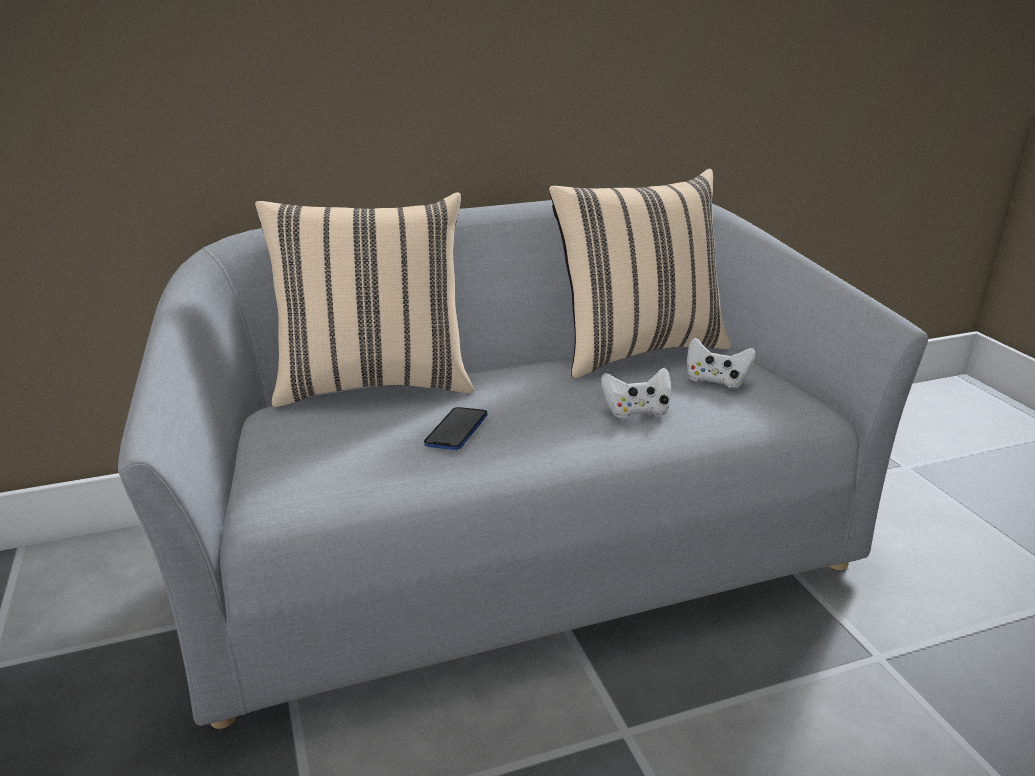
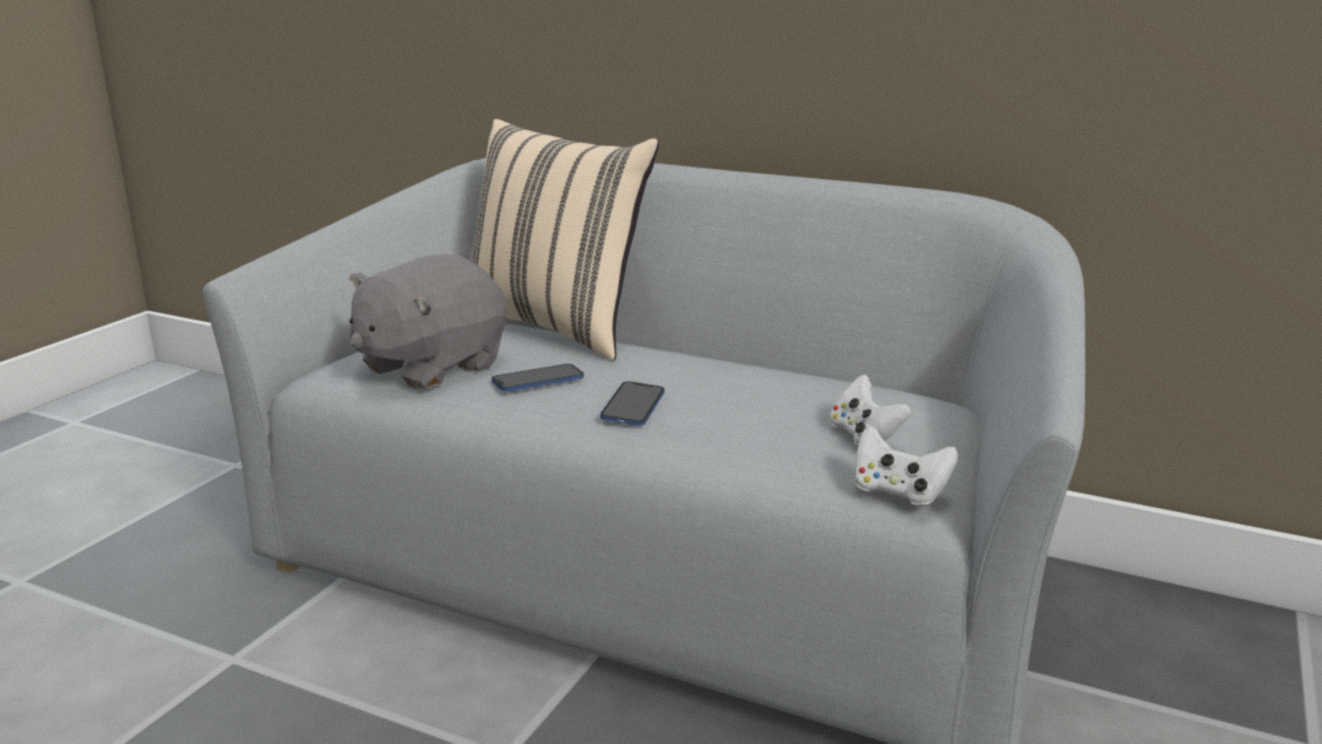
camera: 45 degrees right, 5 degrees down
beige pillow [549,169,731,378] -> none
white game controller [601,368,671,419] -> white game controller moved to [854,426,958,507]
none -> grey plush toy [349,254,507,390]
none -> phone [600,381,664,426]

